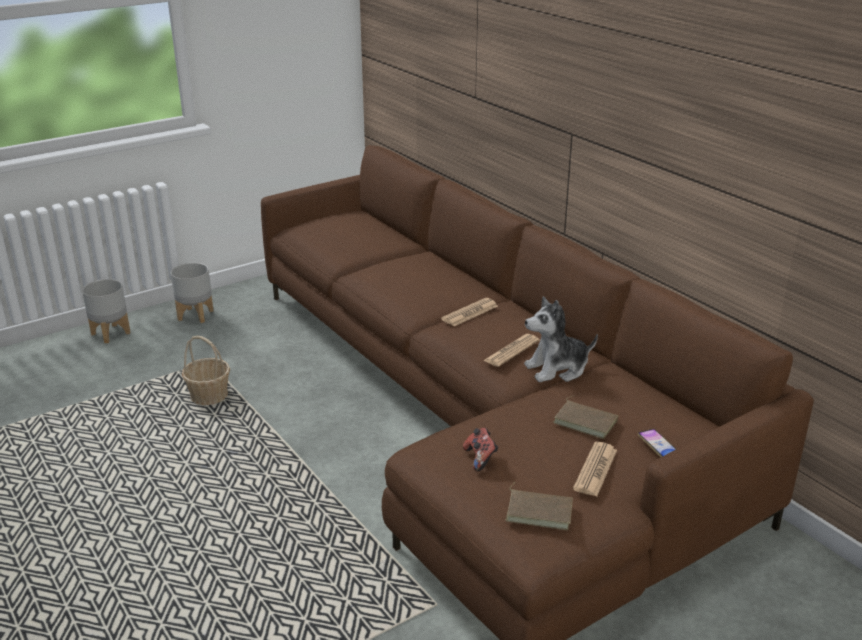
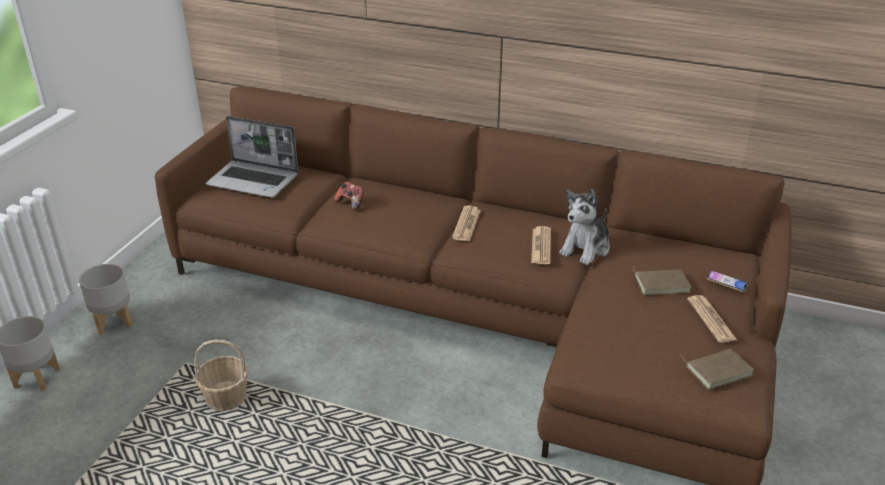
camera: 35 degrees left, 5 degrees up
game controller [463,428,499,471] -> game controller moved to [334,181,364,211]
none -> laptop [206,116,298,198]

